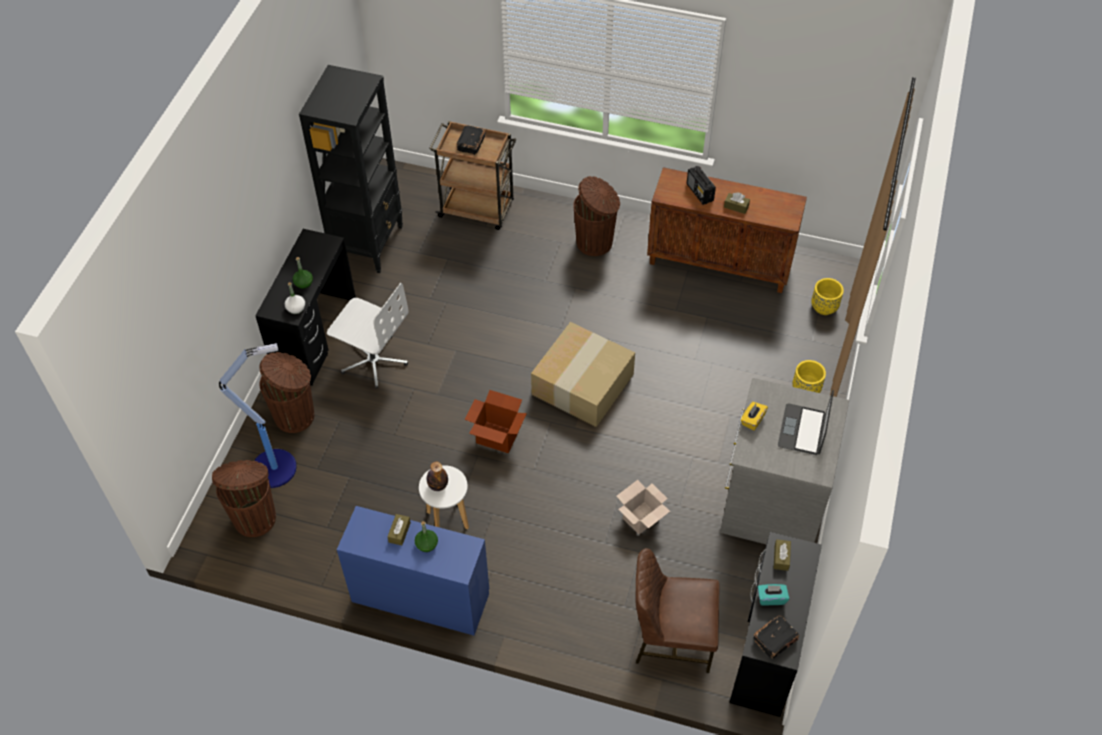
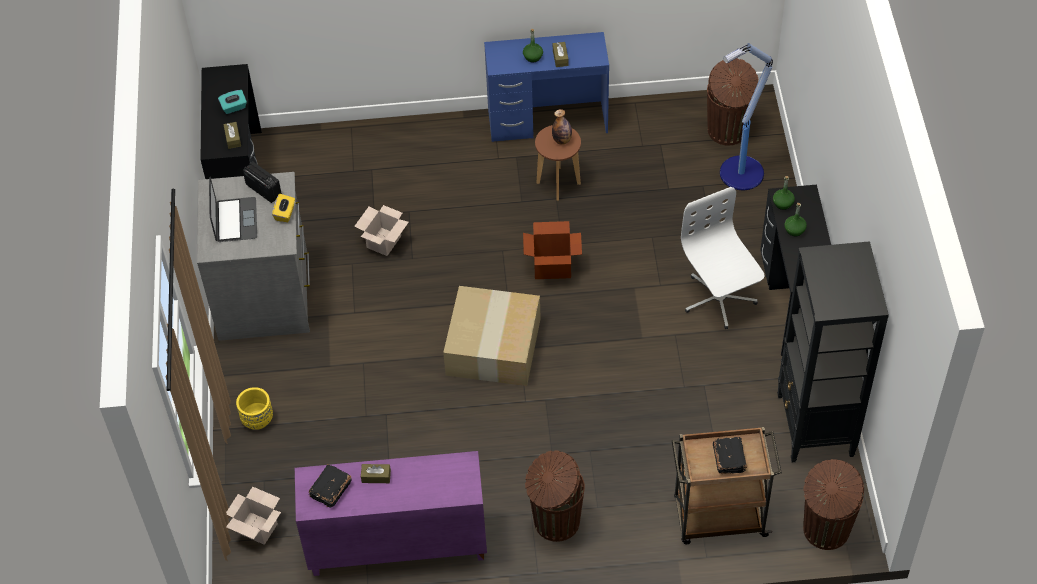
camera: 160 degrees right, 0 degrees up
brown trash can [259,352,314,433] -> brown trash can moved to [803,459,864,550]
white bottle [285,282,305,314] -> green bottle [773,176,795,210]
white office chair [327,283,409,388] -> white office chair turned 60 degrees clockwise [681,187,764,329]
white stool [419,465,469,529] -> brown stool [535,125,581,200]
brown chair [635,548,720,673] -> none
brown cabinet [647,167,807,293] -> purple cabinet [295,451,487,576]
radio [687,166,716,205] -> radio moved to [243,162,282,203]
black book [754,616,799,658] -> black book moved to [309,464,352,508]
yellow planter [811,278,844,315] -> cardboard box [226,486,281,545]

